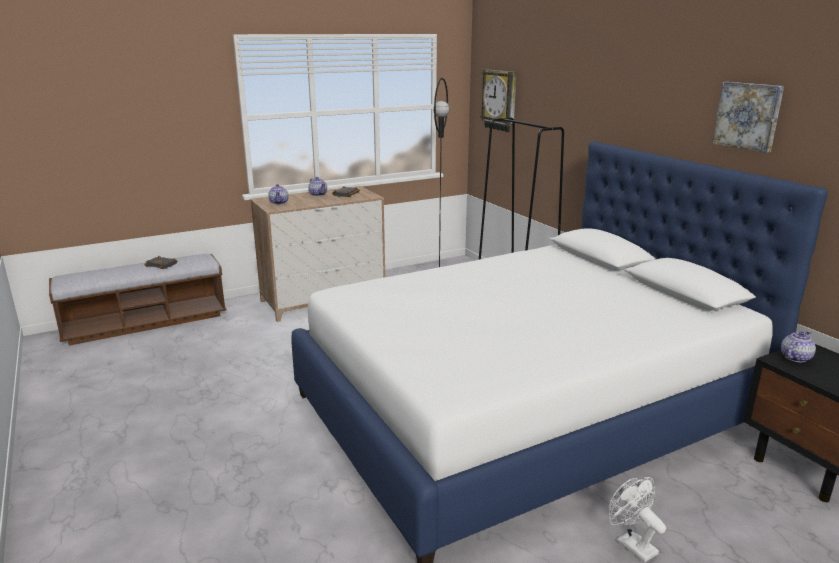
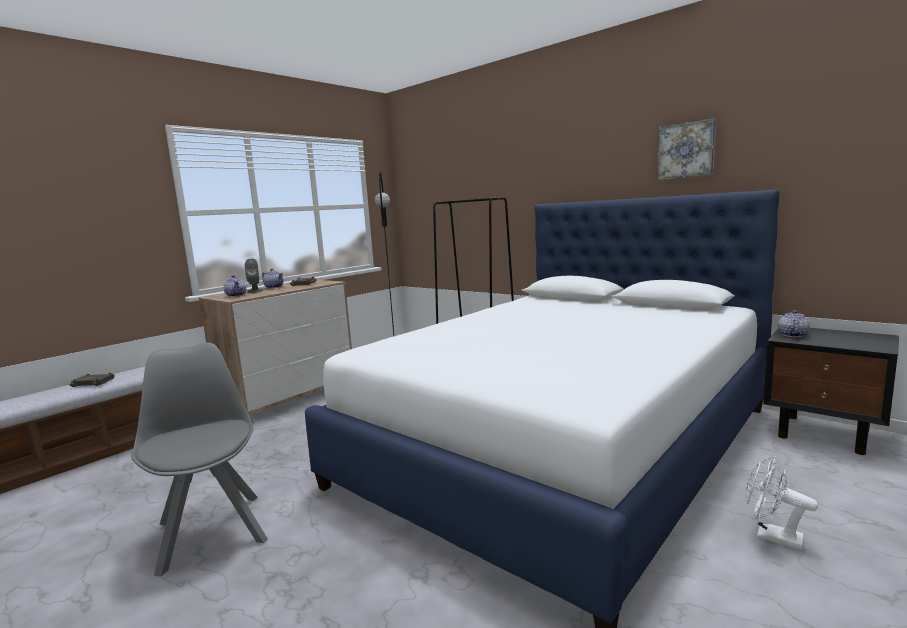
camera: 20 degrees left, 10 degrees down
wall clock [480,69,517,132] -> none
none -> grey chair [131,343,268,576]
none -> grey speaker [245,258,263,293]

